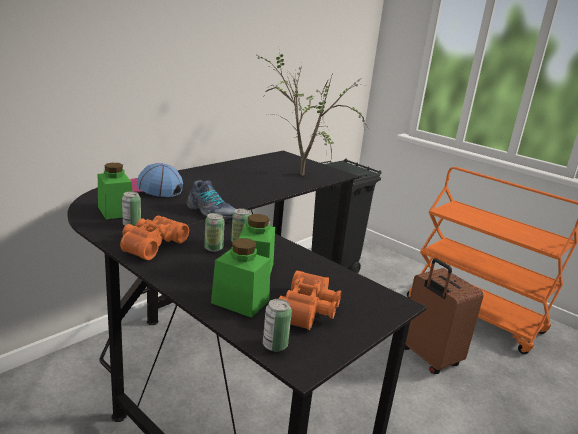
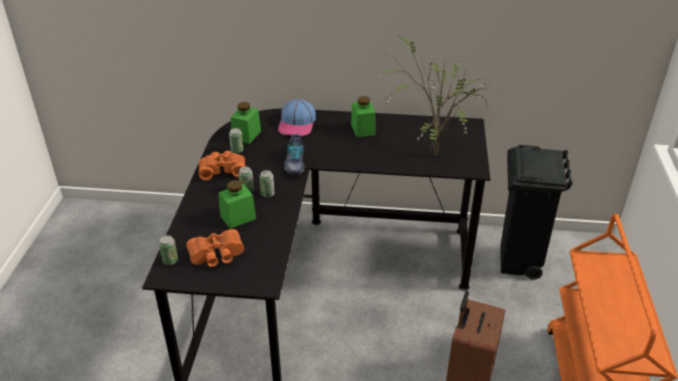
camera: 55 degrees right, 15 degrees up
cap [130,163,183,197] -> cap turned 150 degrees counterclockwise [278,99,316,136]
green jar [211,238,271,318] -> green jar moved to [351,96,376,137]

